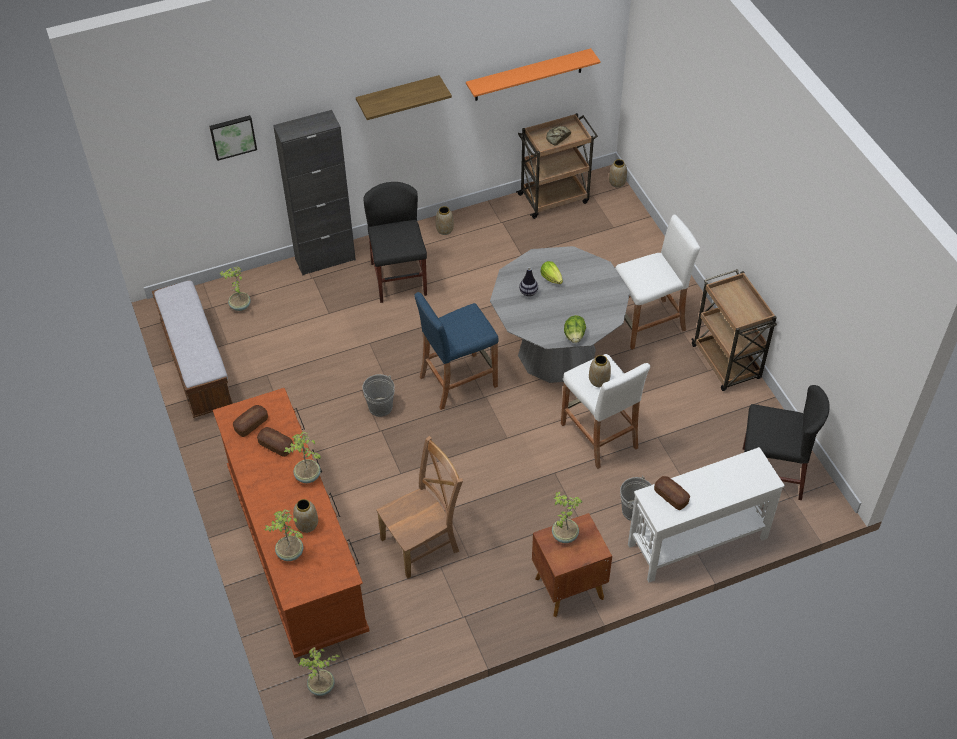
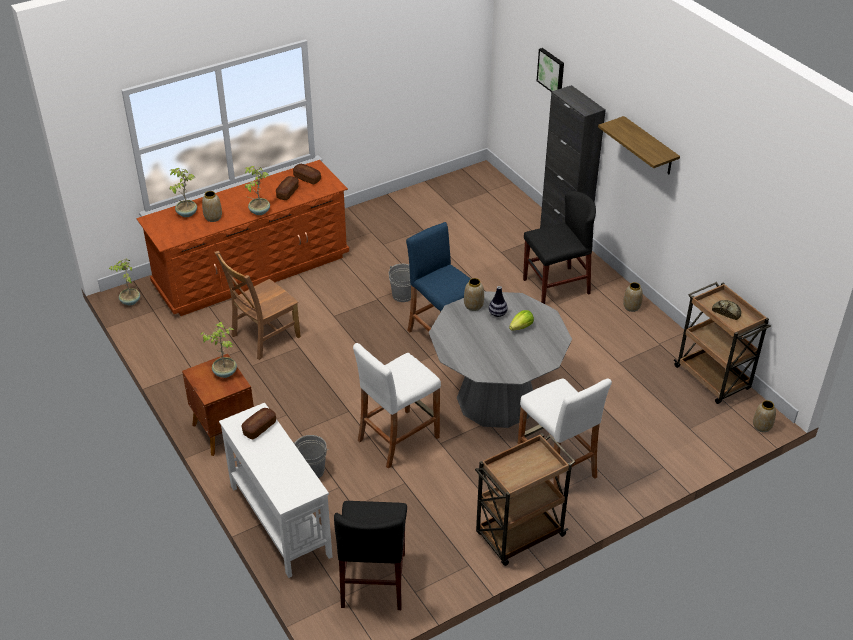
camera: 80 degrees right, 10 degrees down
bench [152,280,233,418] -> none
potted plant [219,266,251,311] -> none
brown chair [376,436,463,579] -> brown chair turned 90 degrees clockwise [215,251,301,360]
orange shelf [466,48,601,101] -> none
lettuce [564,315,586,343] -> none
vase [589,355,611,387] -> vase moved to [464,278,484,311]

